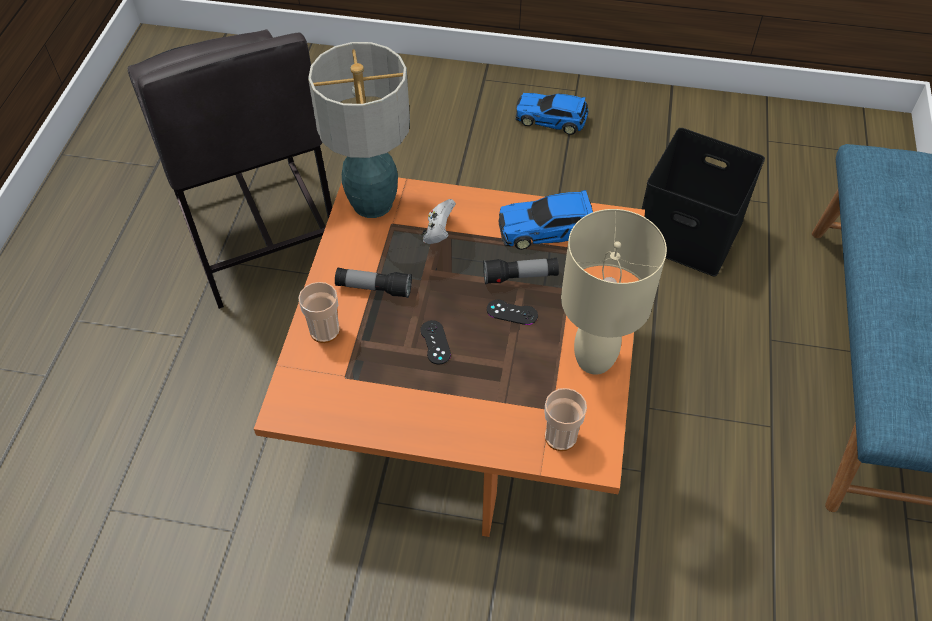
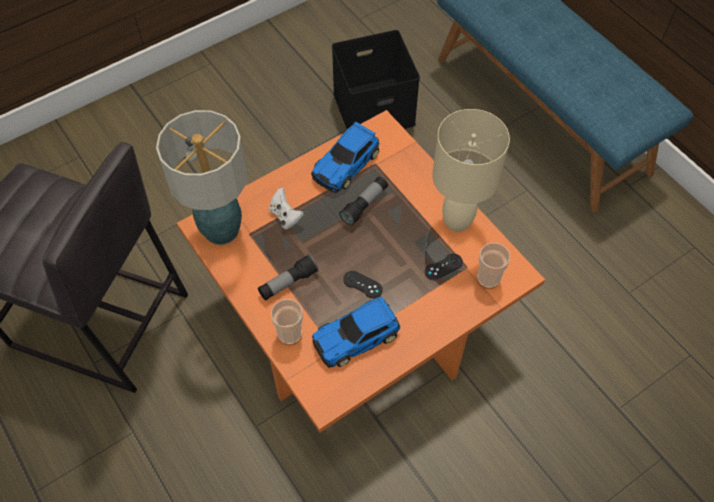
camera: 45 degrees left, 5 degrees up
black game controller [487,300,538,325] -> black game controller moved to [425,253,463,280]
toy car [515,93,588,135] -> toy car moved to [312,296,401,368]

